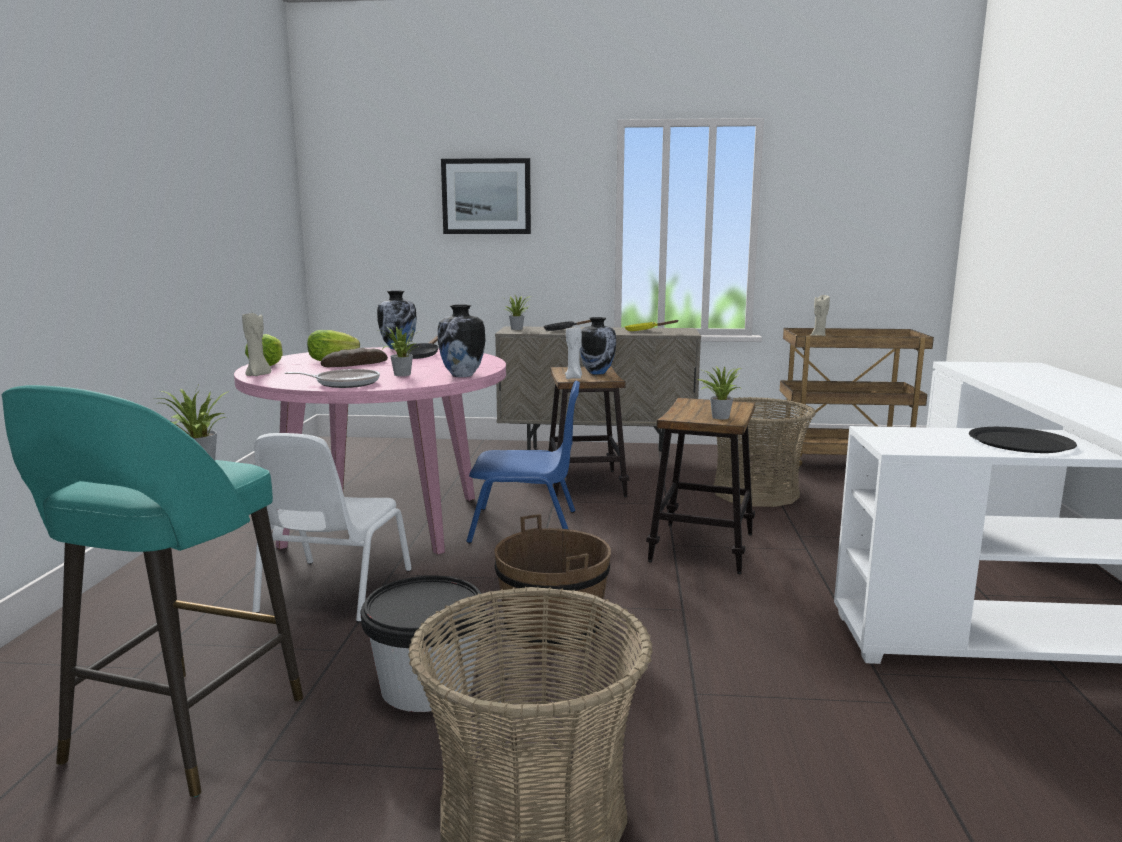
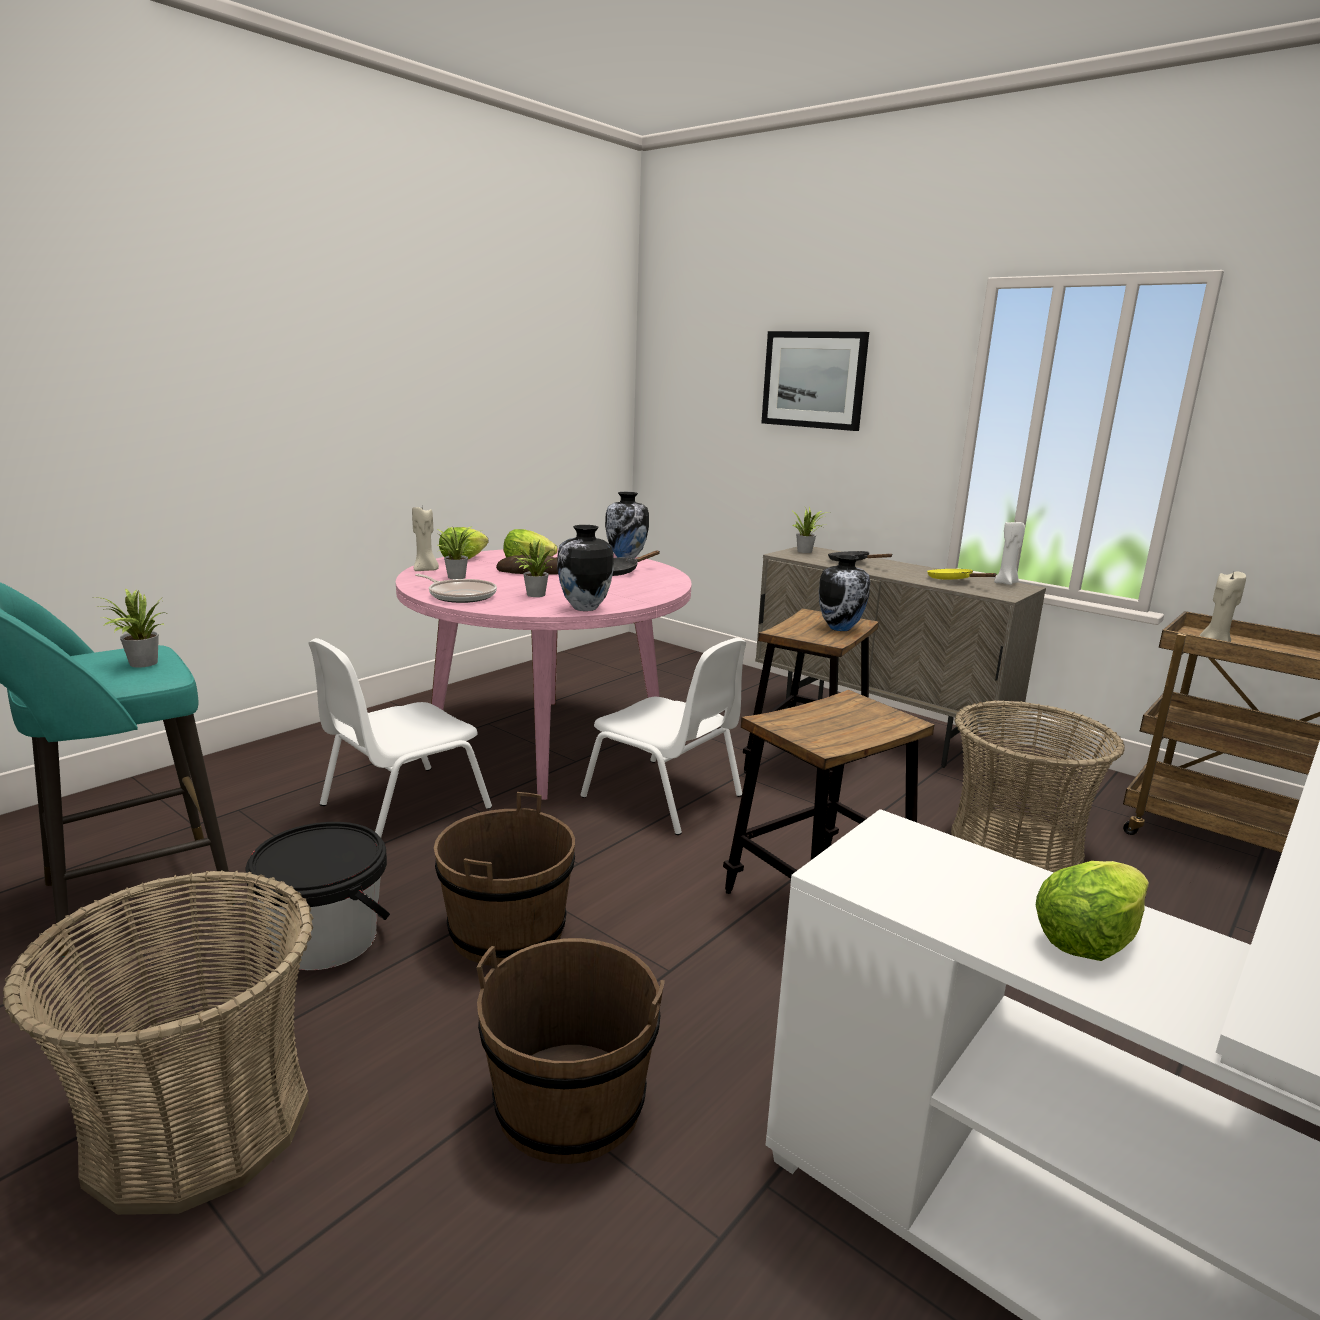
camera: 35 degrees right, 5 degrees up
blue chair [466,381,580,543] -> white chair [581,638,746,835]
white candle [565,327,582,379] -> white candle moved to [994,521,1025,585]
potted plant [697,366,741,419] -> potted plant moved to [438,525,477,579]
black plate [969,427,1077,453] -> lettuce [1036,861,1149,961]
none -> brown bucket [476,938,665,1164]

